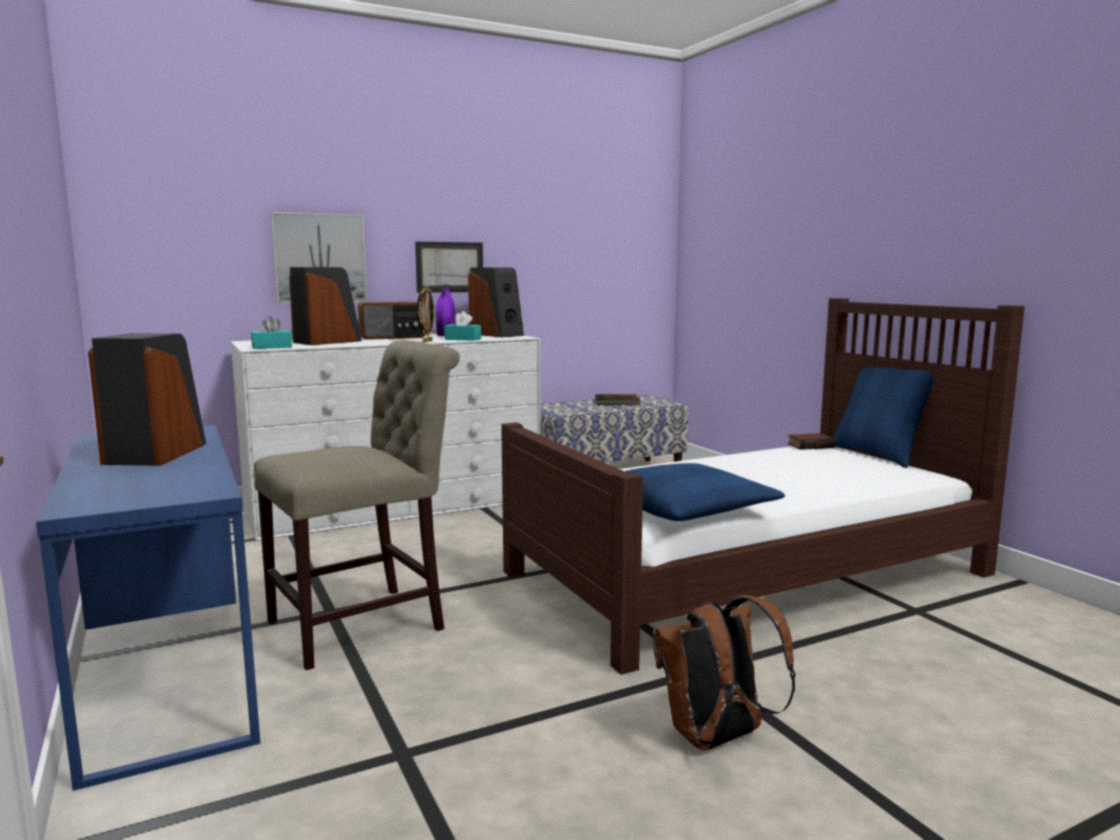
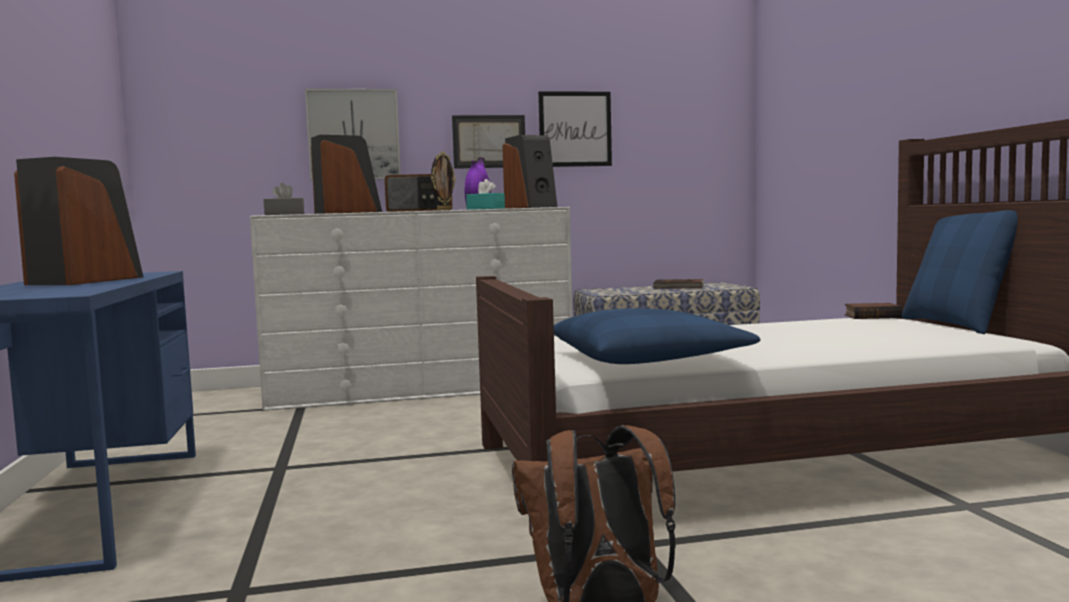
camera: 15 degrees right, 5 degrees down
turquoise tissue box [251,316,292,349] -> grey tissue box [264,183,304,215]
beige chair [254,340,460,670] -> none
none -> picture [538,91,612,167]

